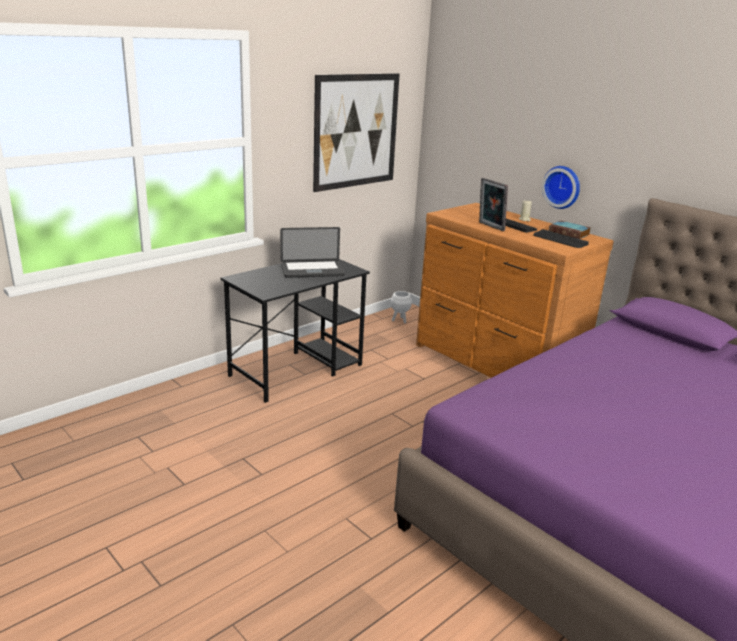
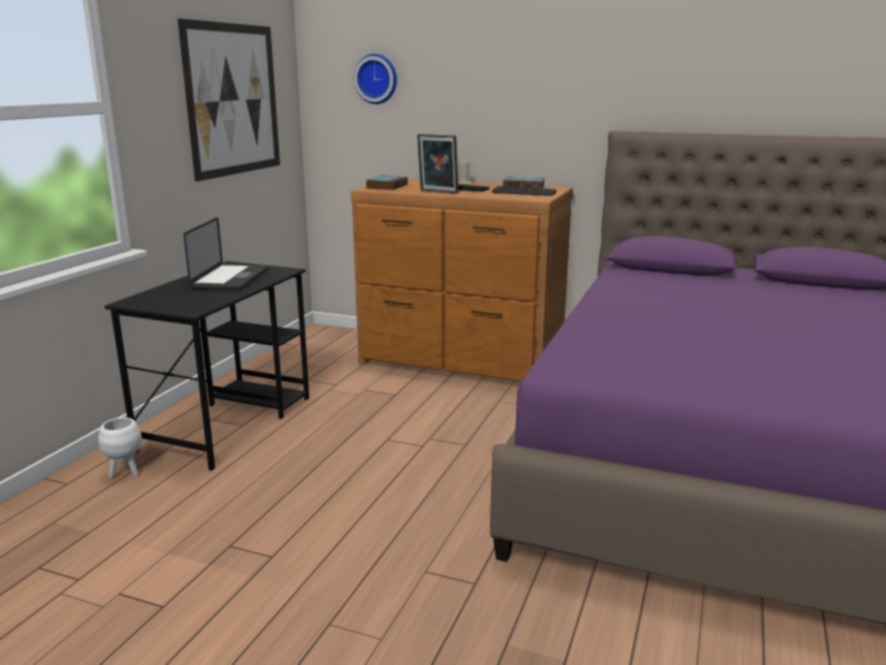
camera: 25 degrees left, 5 degrees down
laptop [280,227,345,278] -> laptop turned 45 degrees counterclockwise [183,217,268,290]
white planter [391,291,412,323] -> white planter moved to [98,418,142,478]
wall clock [542,166,580,209] -> wall clock moved to [354,54,397,104]
none -> book [366,175,408,190]

